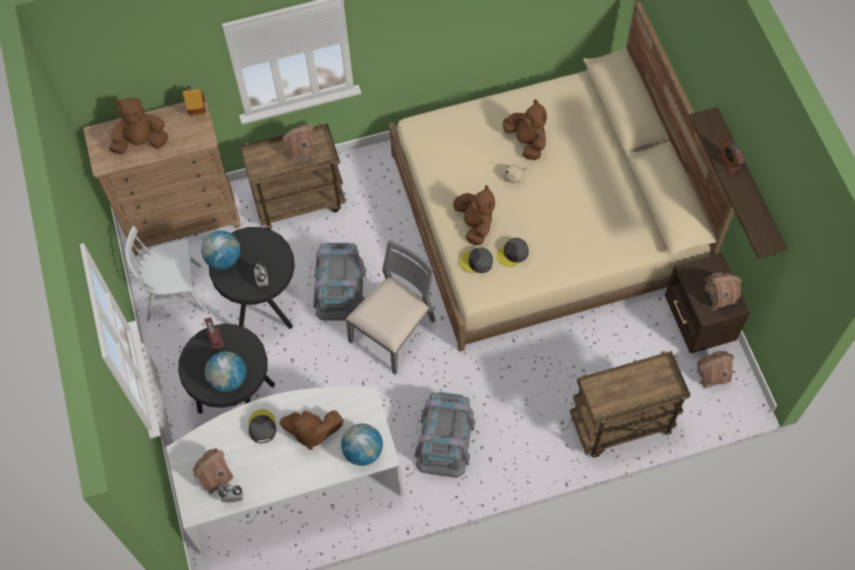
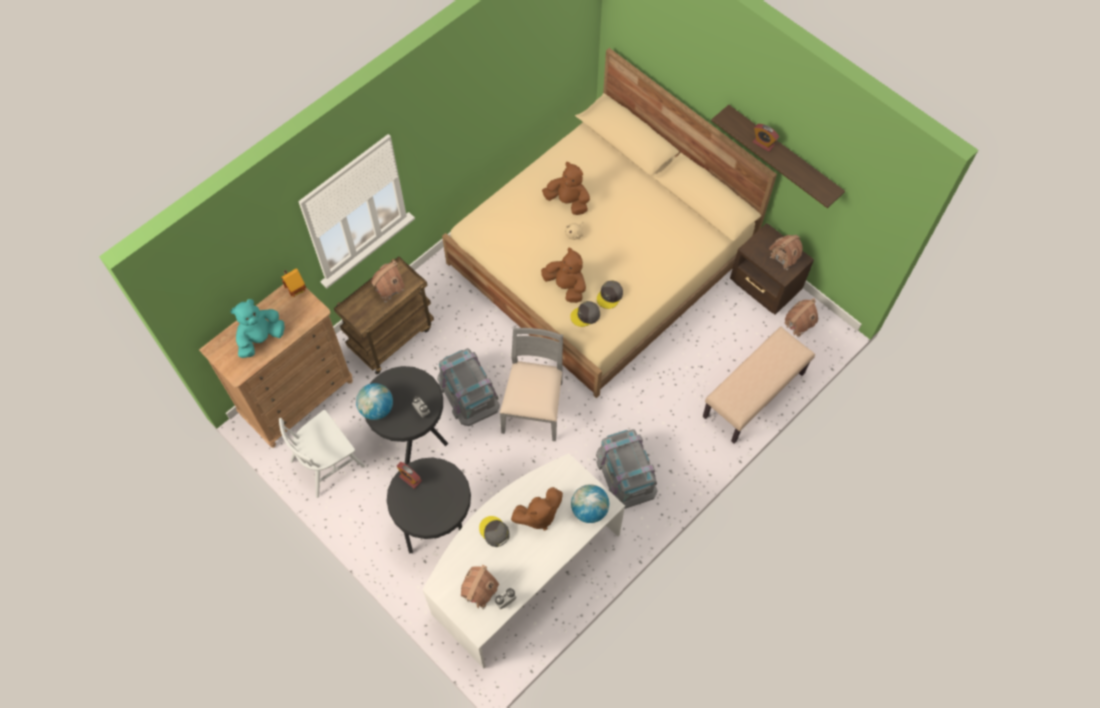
camera: 30 degrees left, 0 degrees up
brown plush toy [109,98,168,154] -> turquoise plush toy [230,299,285,358]
globe [205,351,246,392] -> none
brown cart [570,351,691,457] -> beige bench [703,327,815,444]

